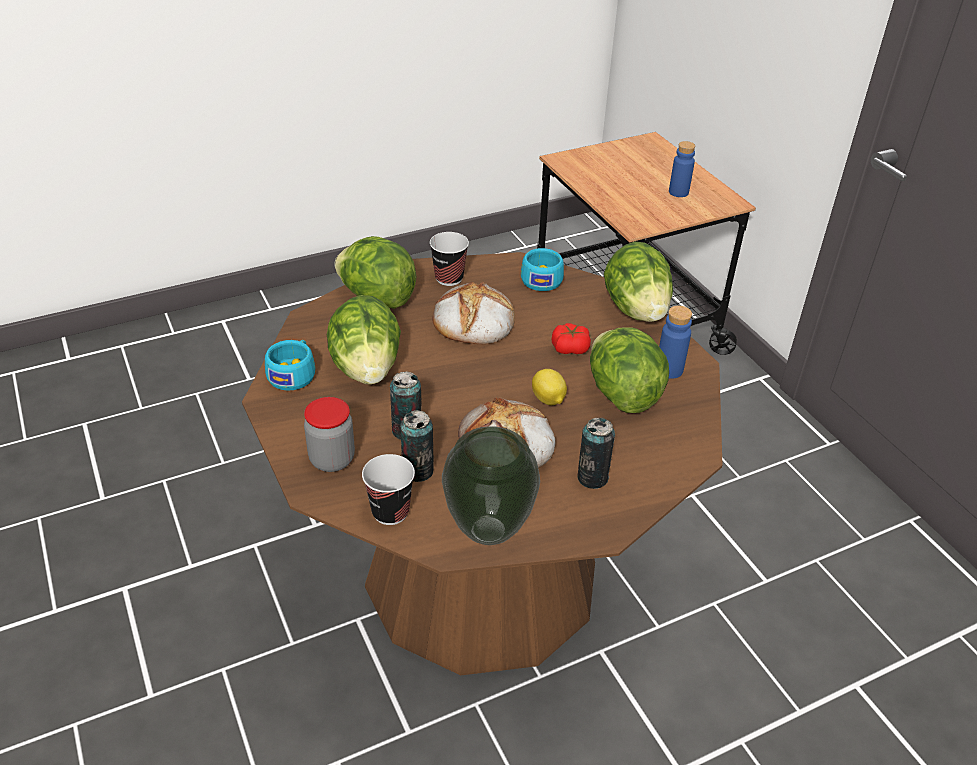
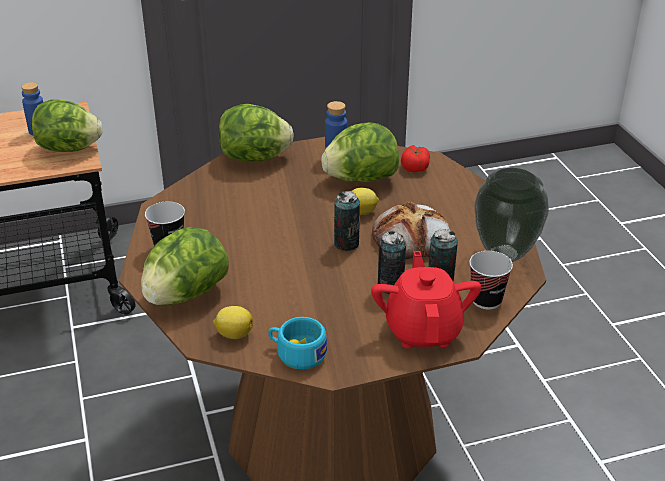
camera: 80 degrees left, 5 degrees down
jar [304,397,355,472] -> red teapot [371,251,481,348]
lettuce [327,295,401,384] -> lettuce moved to [32,99,103,152]
bread [432,282,515,344] -> none
turquoise cup [521,248,564,291] -> none
tomato [552,323,591,354] -> tomato moved to [401,145,430,172]
can [578,418,615,489] -> can moved to [334,191,360,251]
none -> lemon [213,306,253,339]

